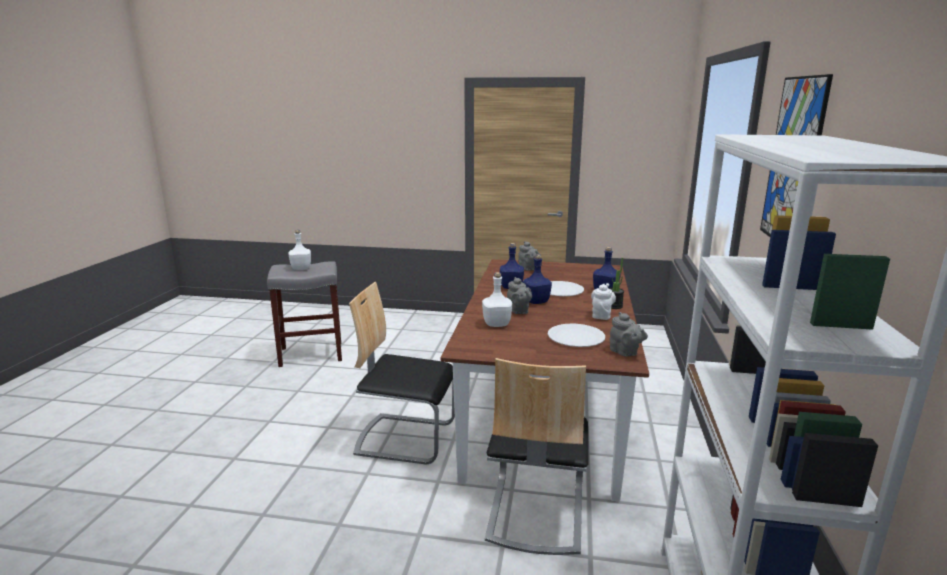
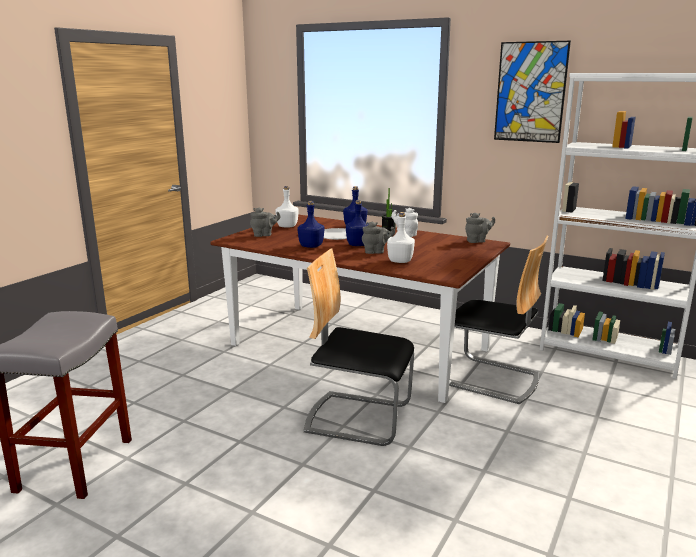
camera: 70 degrees left, 0 degrees up
white bottle [289,230,311,270] -> white bottle moved to [276,186,299,227]
chair [349,282,455,464] -> chair turned 75 degrees clockwise [304,248,414,446]
white plate [548,324,605,347] -> none

